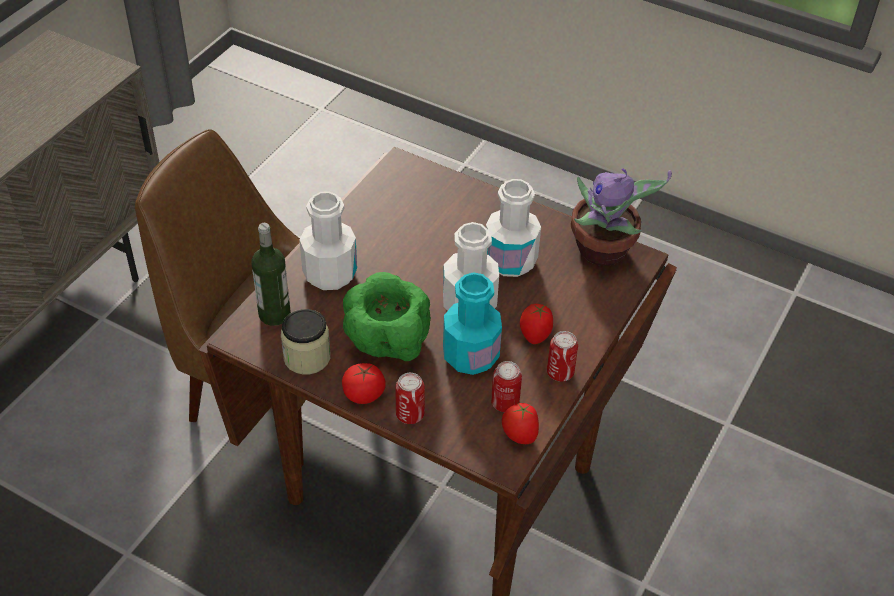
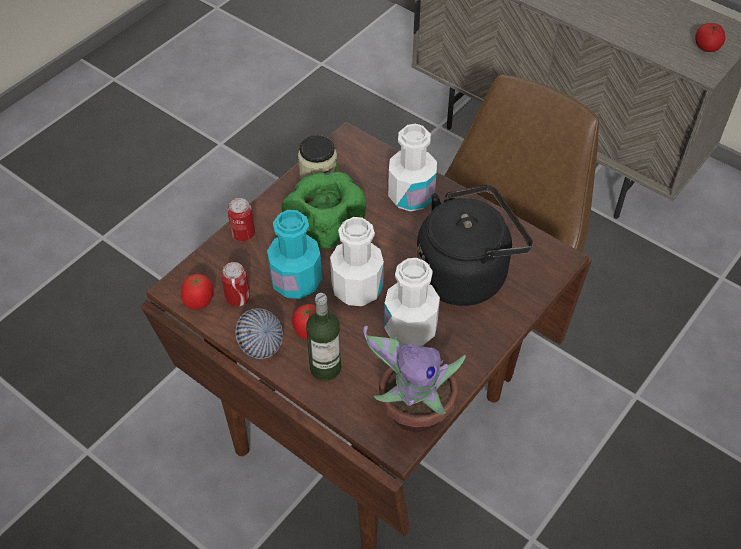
camera: 100 degrees right, 5 degrees up
bottle [251,223,291,326] -> bottle moved to [306,293,341,381]
tomato [342,363,386,404] -> tomato moved to [695,23,725,52]
can [547,331,578,381] -> bowl [235,308,283,359]
none -> black kettle [416,185,533,306]

